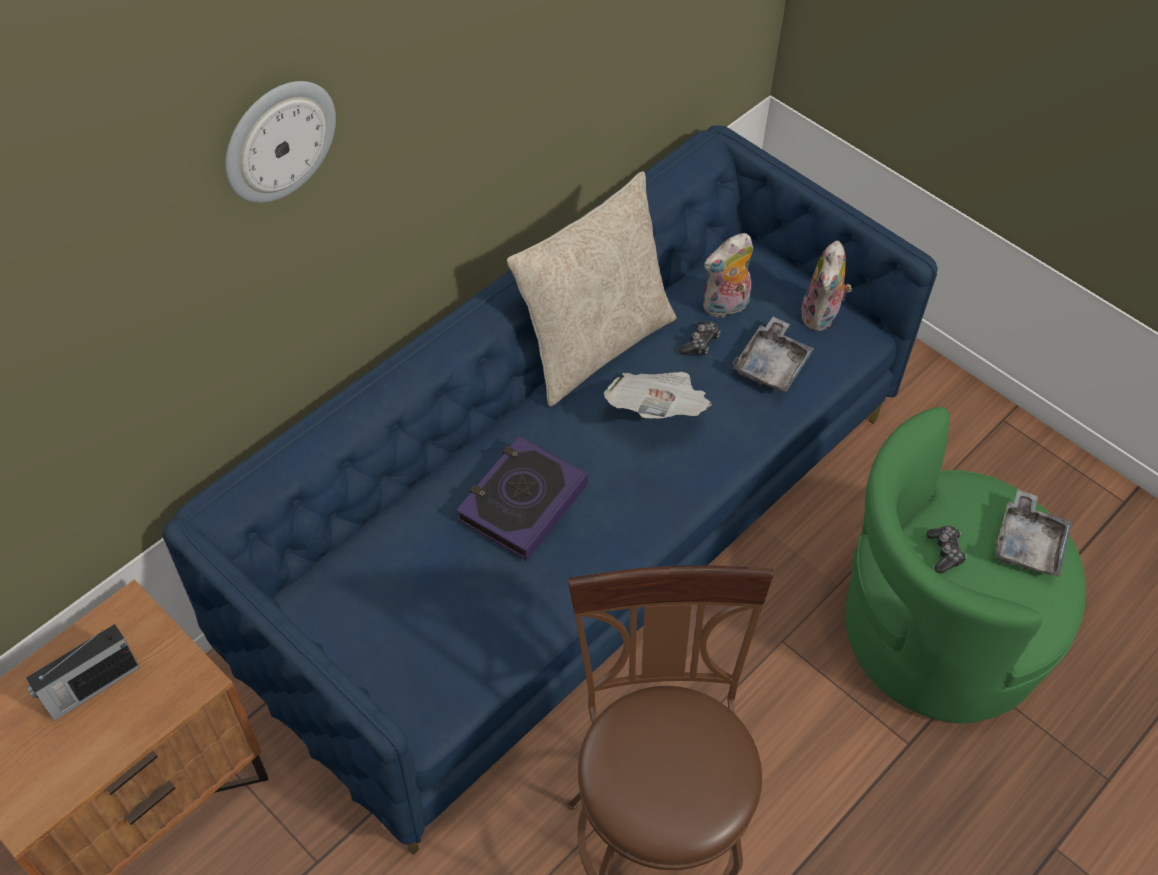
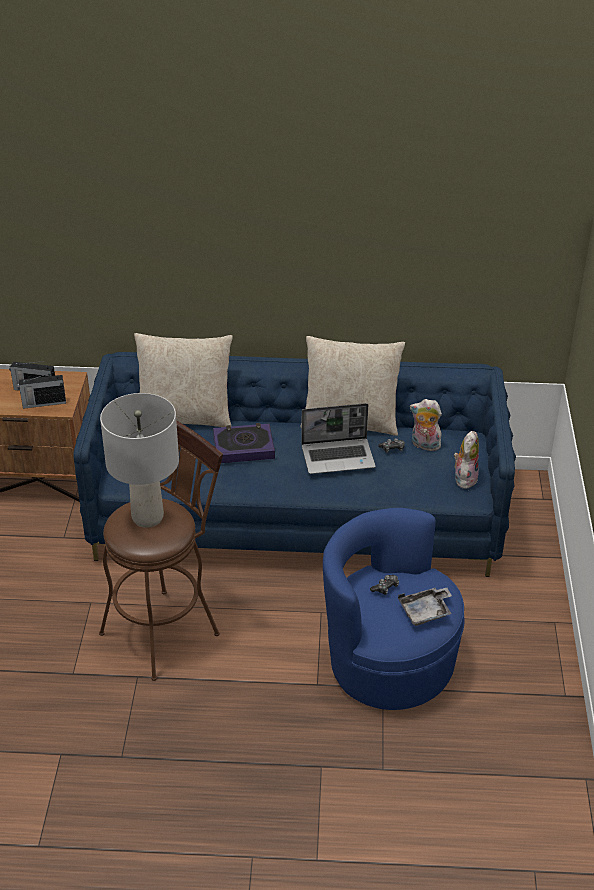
camera: 50 degrees right, 15 degrees down
wall clock [225,81,336,203] -> none
newspaper [604,372,712,419] -> laptop [301,403,376,474]
grey tray [733,317,814,392] -> none
plush toy [801,241,852,331] -> plush toy turned 135 degrees clockwise [454,431,479,489]
green armchair [845,407,1085,723] -> blue armchair [323,508,464,710]
none -> radio [17,371,66,409]
none -> grey table lamp [100,393,179,528]
none -> beige pillow [134,333,233,427]

